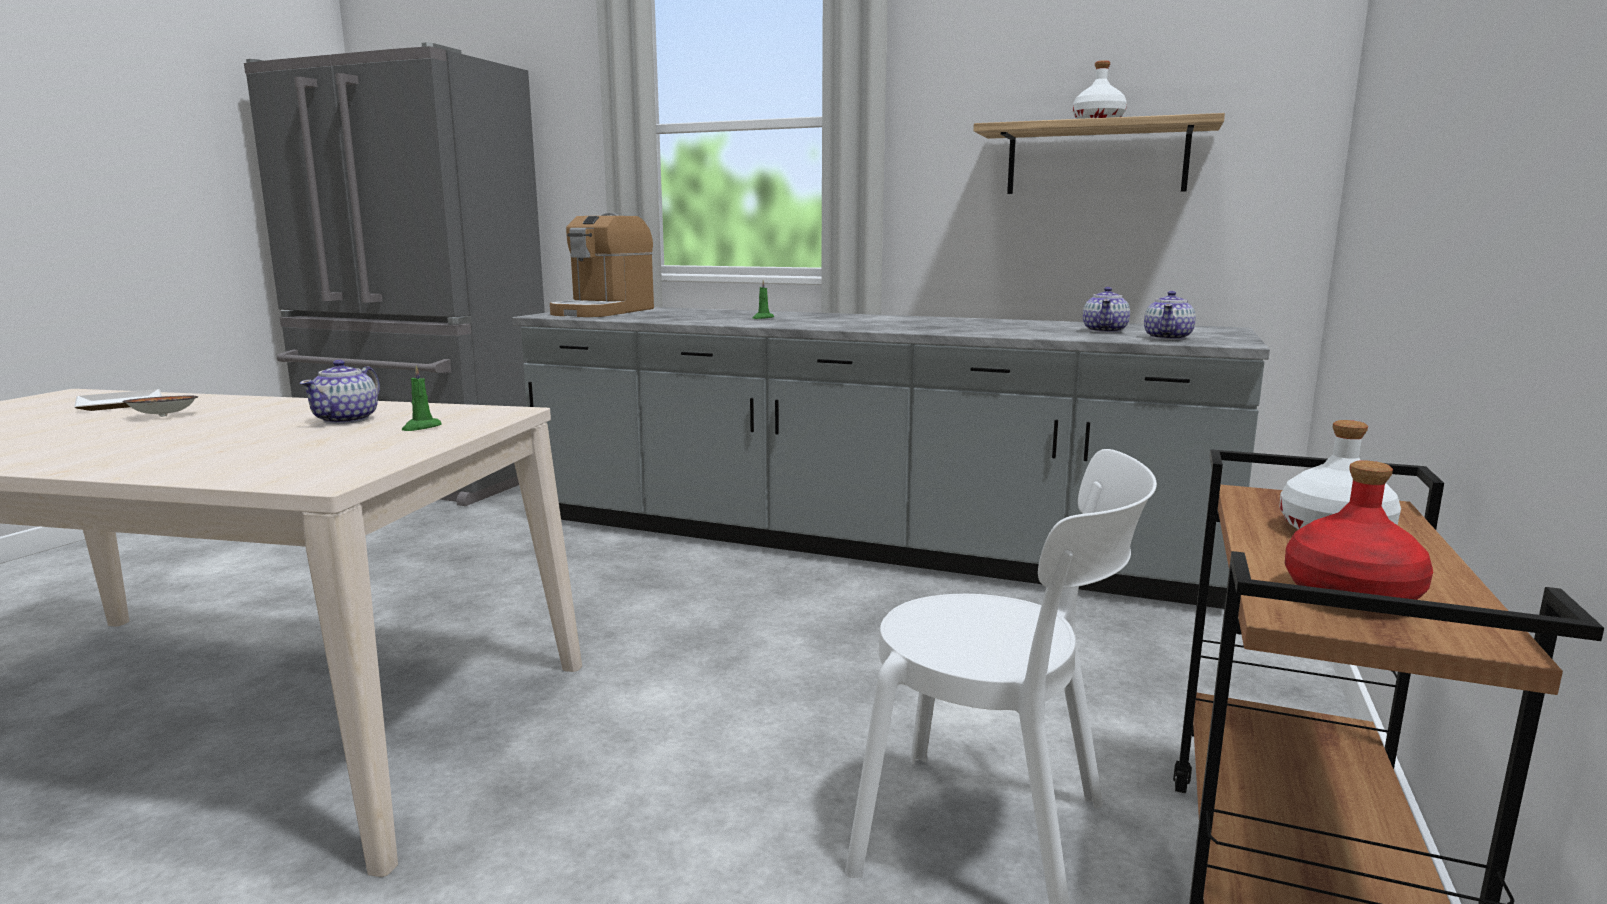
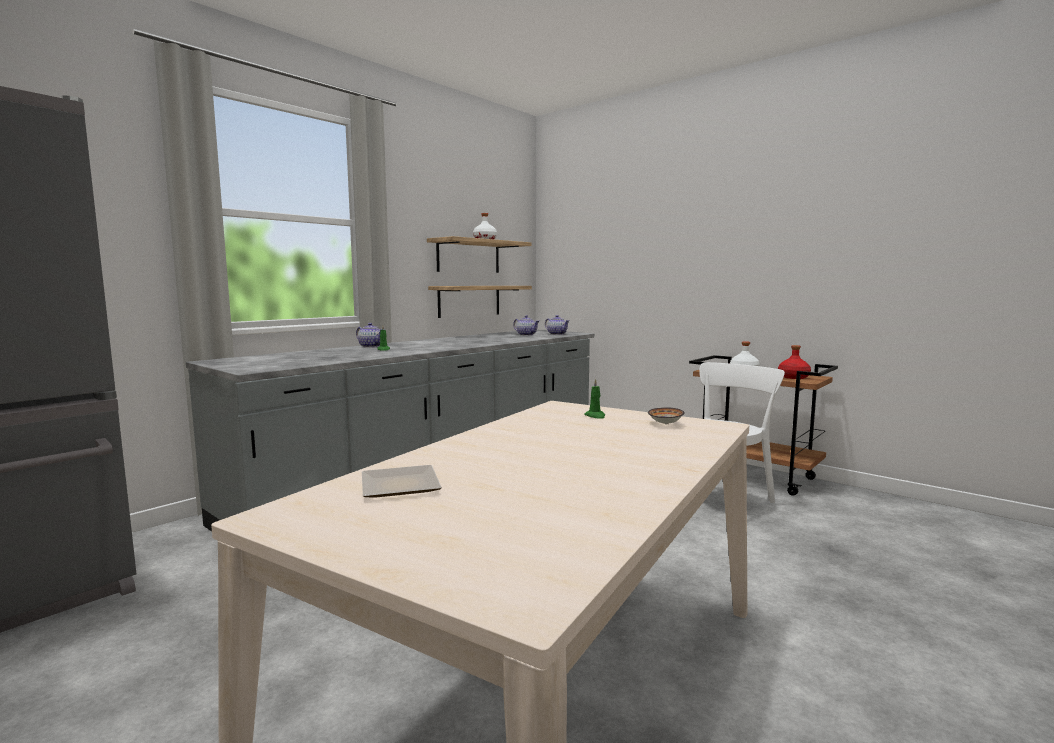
camera: 70 degrees left, 5 degrees down
bowl [122,396,198,417] -> bowl moved to [648,407,685,425]
teapot [300,360,380,424] -> teapot moved to [356,323,385,348]
coffee machine [550,213,654,317] -> none
none -> shelf [428,286,532,318]

